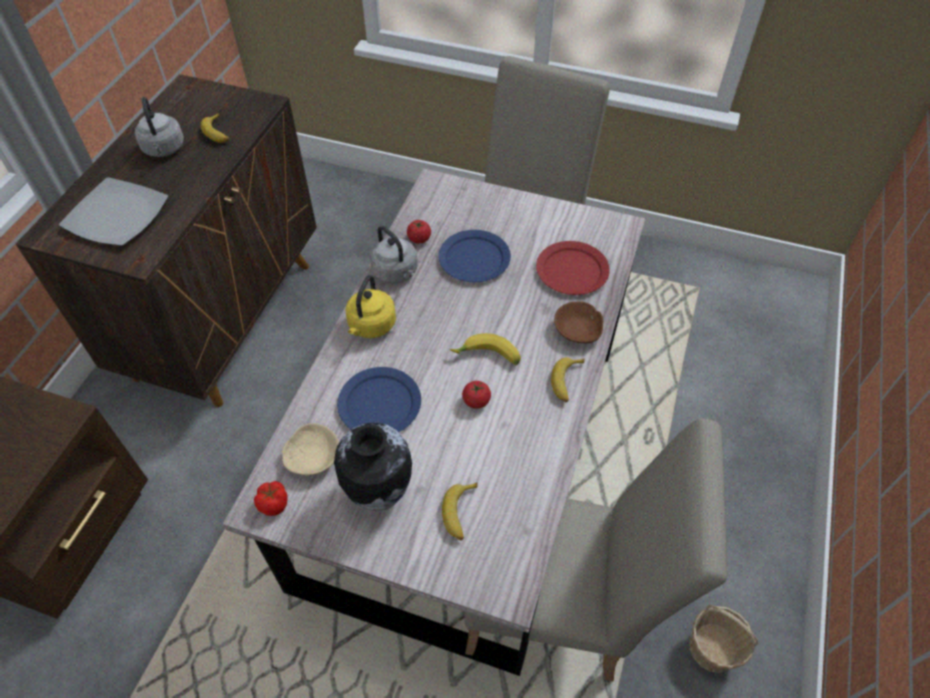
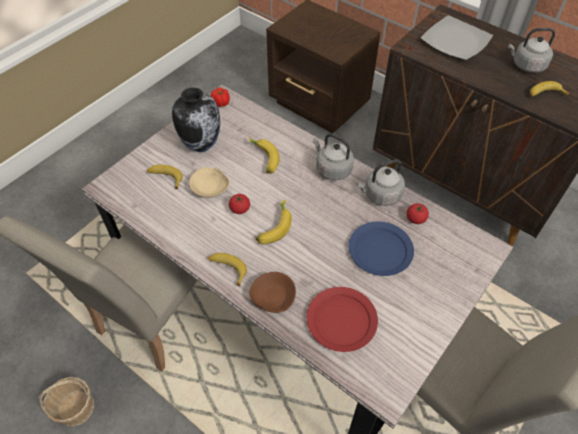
camera: 110 degrees right, 0 degrees up
beige bowl [282,423,339,475] -> beige bowl moved to [189,167,229,198]
blue plate [337,367,421,432] -> banana [249,137,280,174]
yellow kettle [345,275,396,338] -> grey kettle [313,133,354,180]

